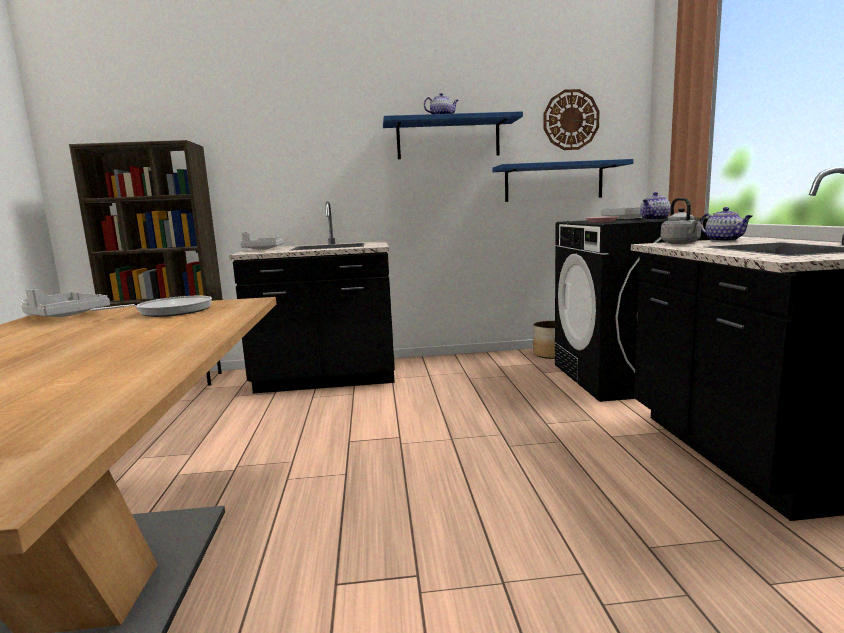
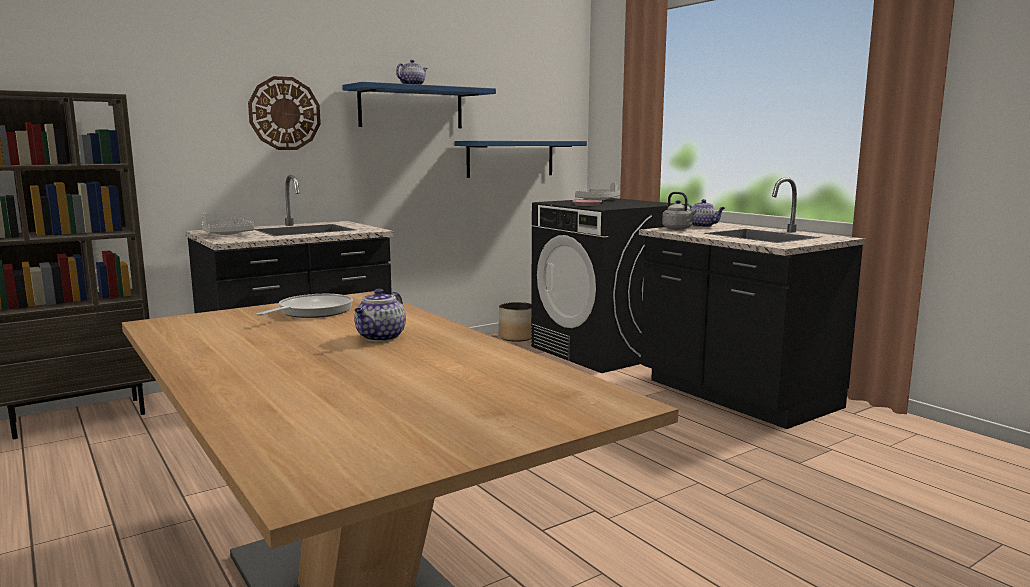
camera: 30 degrees left, 0 degrees up
grey tray [21,289,110,317] -> none
wall clock [544,89,600,150] -> wall clock moved to [248,76,321,150]
teapot [640,192,671,221] -> teapot moved to [354,289,406,341]

